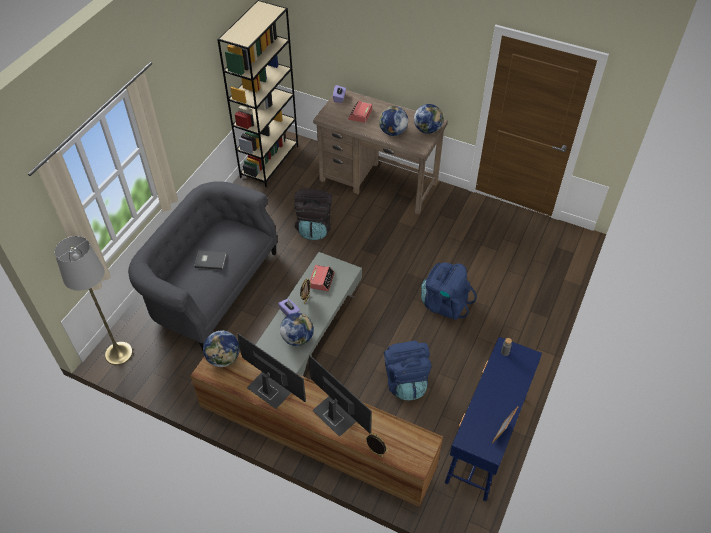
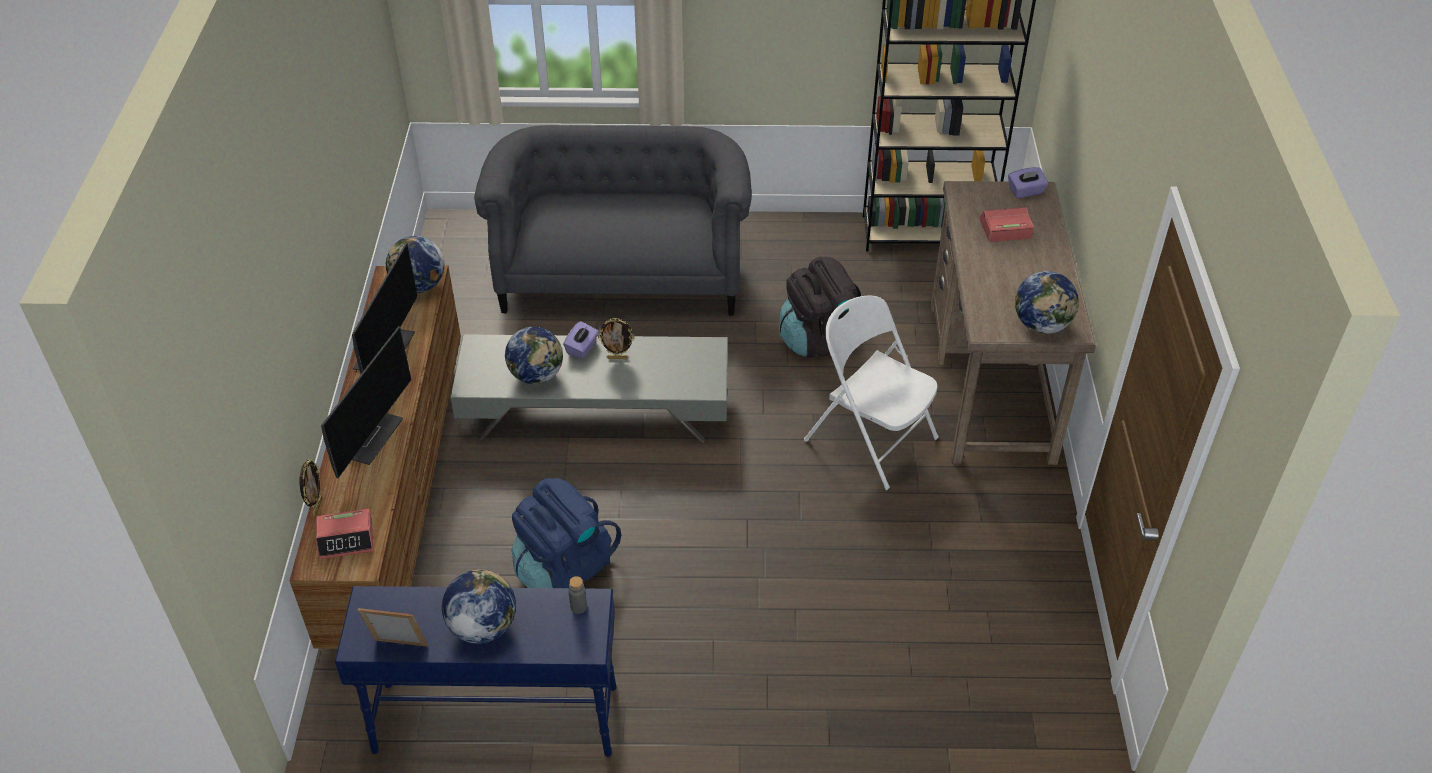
camera: 65 degrees right, 5 degrees down
grey floor lamp [55,236,133,365] -> none
grey book [194,250,226,270] -> none
alarm clock [310,265,335,291] -> alarm clock moved to [316,509,373,559]
globe [379,106,408,136] -> globe moved to [442,569,516,644]
blue backpack [421,262,477,320] -> none
none -> white chair [804,296,939,491]

